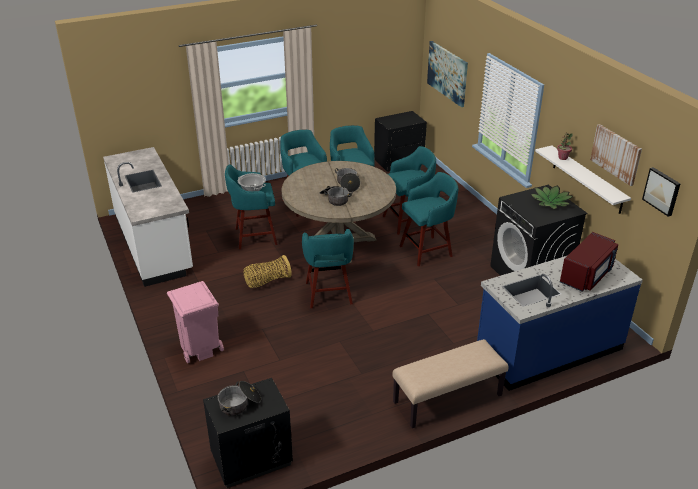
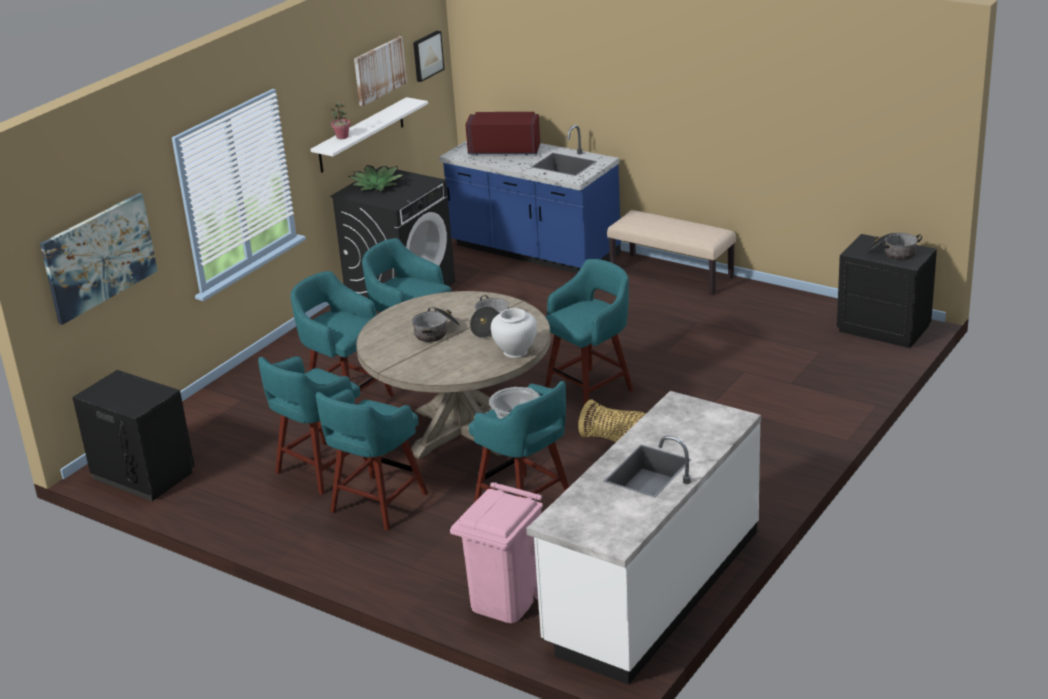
camera: 120 degrees left, 5 degrees down
pink trash can [167,281,224,363] -> pink trash can moved to [450,482,543,623]
none -> white vase [491,308,537,358]

